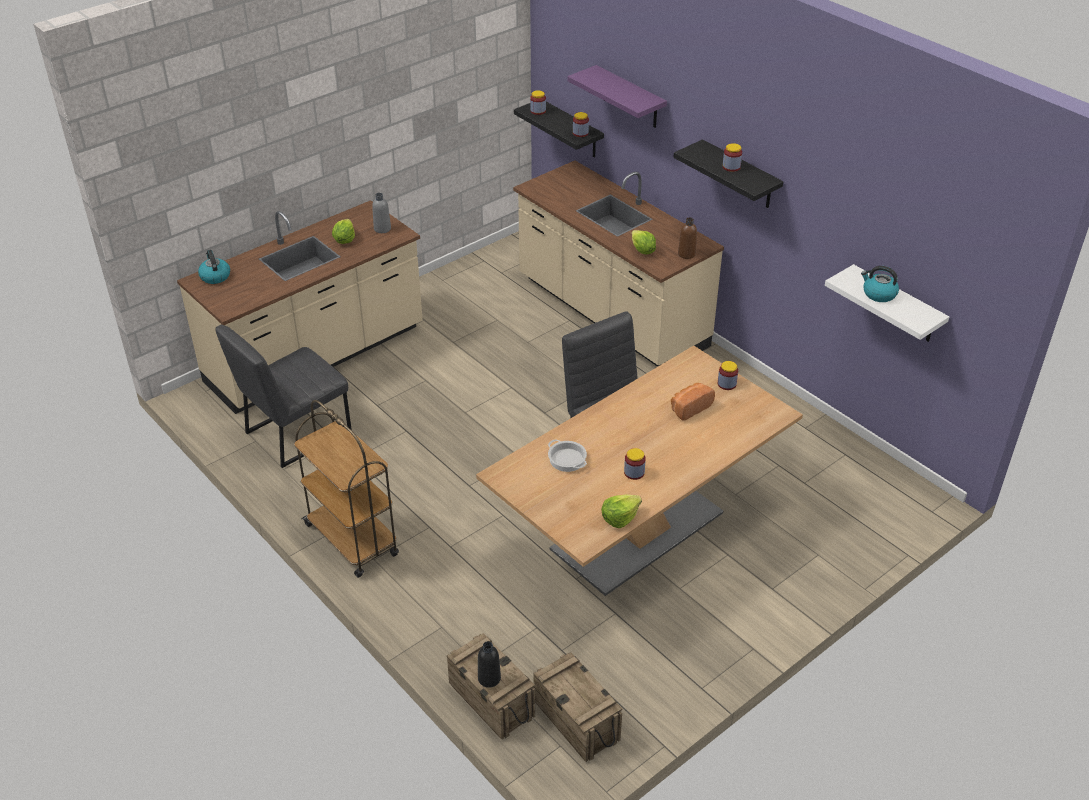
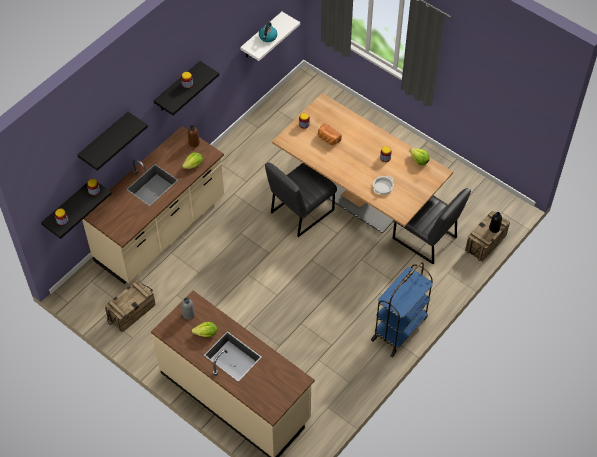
camera: 100 degrees left, 15 degrees up
kettle [198,250,230,284] -> none
grey chair [215,325,352,468] -> grey chair moved to [393,188,471,264]
brown cart [294,400,399,578] -> blue cart [371,262,433,358]
crate [534,652,622,762] -> crate moved to [105,280,156,332]
purple shelf [568,65,667,128] -> black shelf [77,112,148,171]

